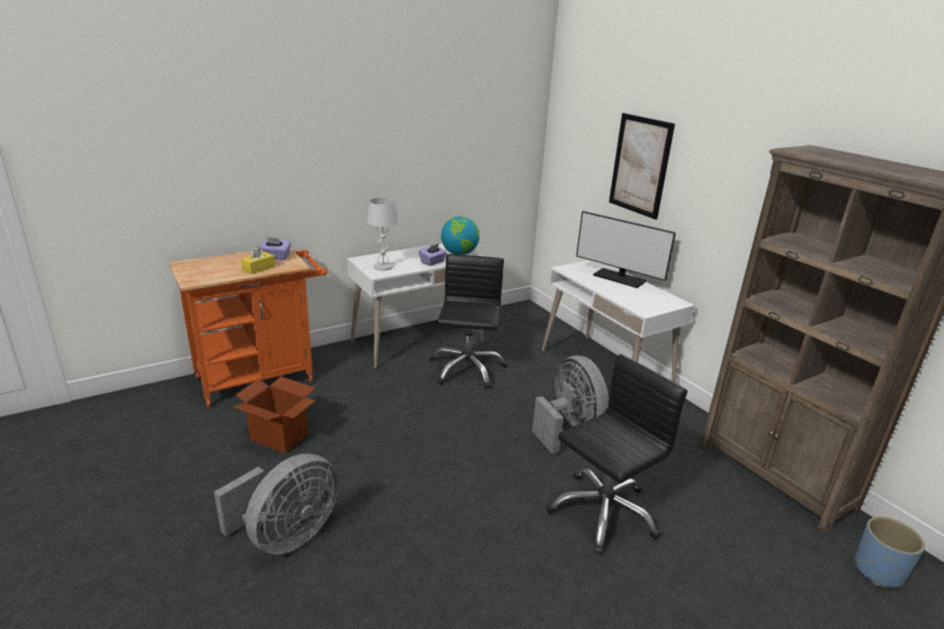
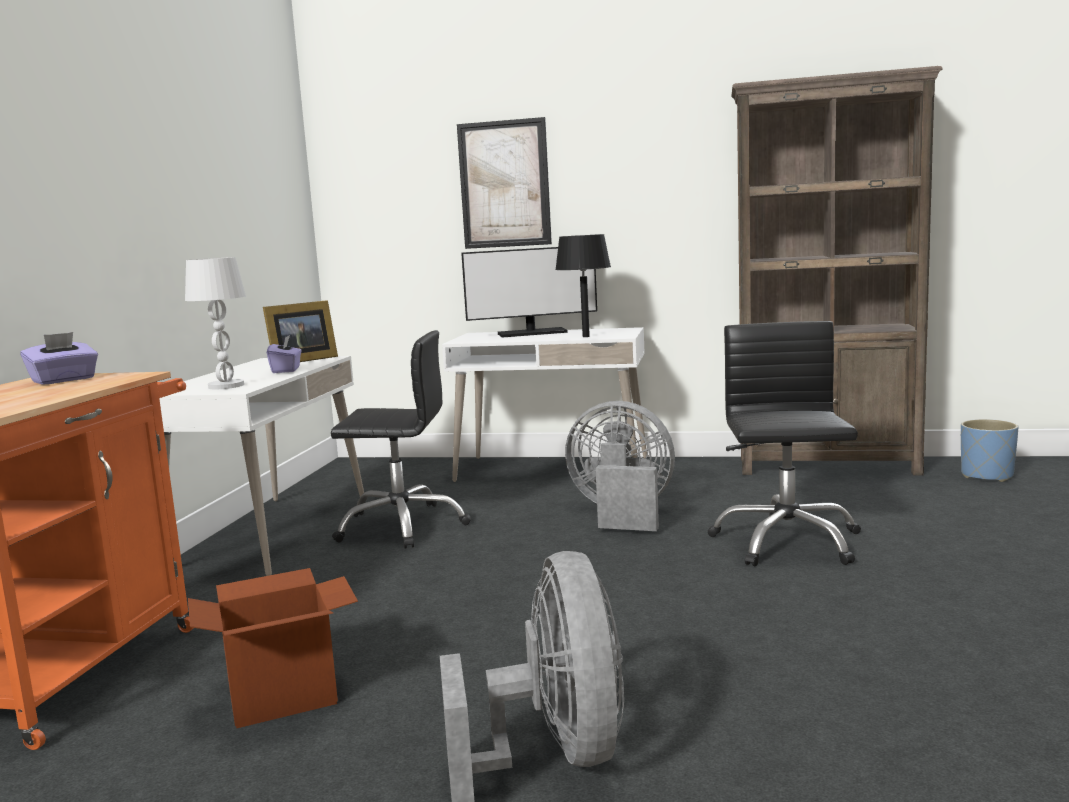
camera: 45 degrees left, 15 degrees down
yellow tissue box [241,246,275,274] -> none
black office chair [430,254,507,389] -> black office chair turned 135 degrees clockwise [331,330,471,548]
globe [441,216,480,255] -> picture frame [263,300,338,362]
none -> black table lamp [555,234,611,337]

